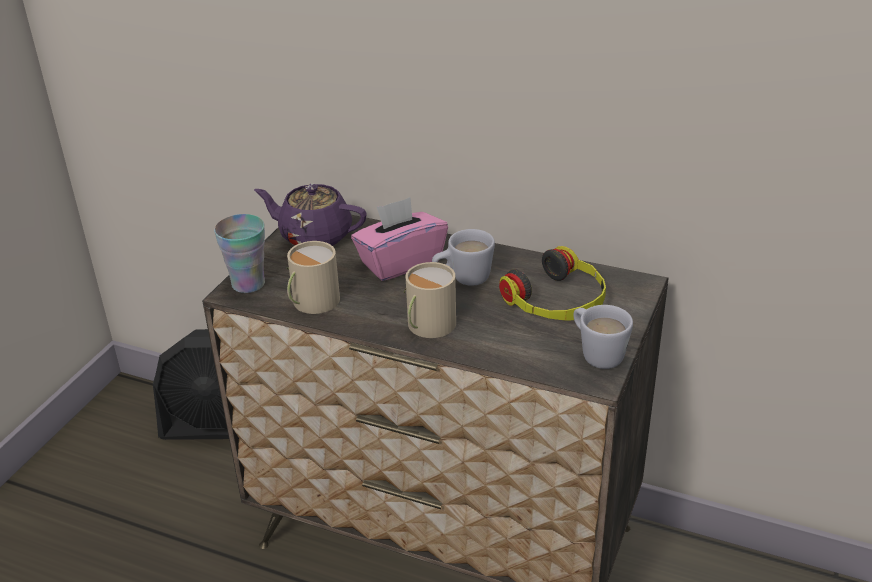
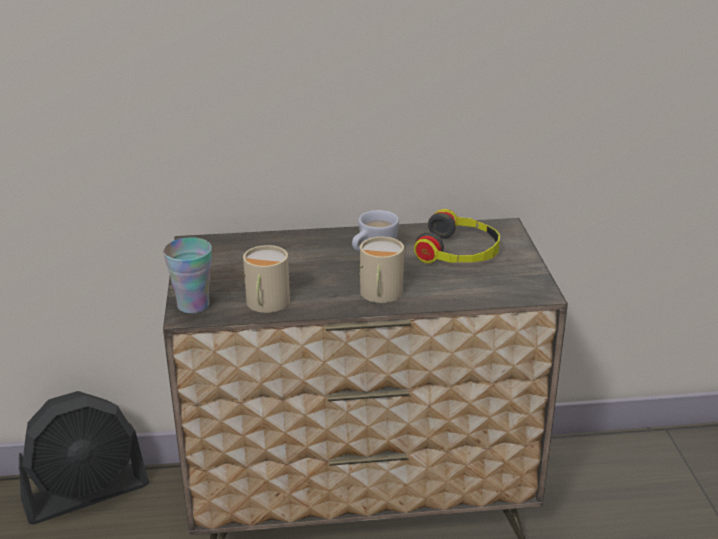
camera: 30 degrees left, 5 degrees down
purple teapot [254,184,367,246] -> none
pink tissue box [351,197,448,281] -> none
white mug [573,305,633,369] -> none

